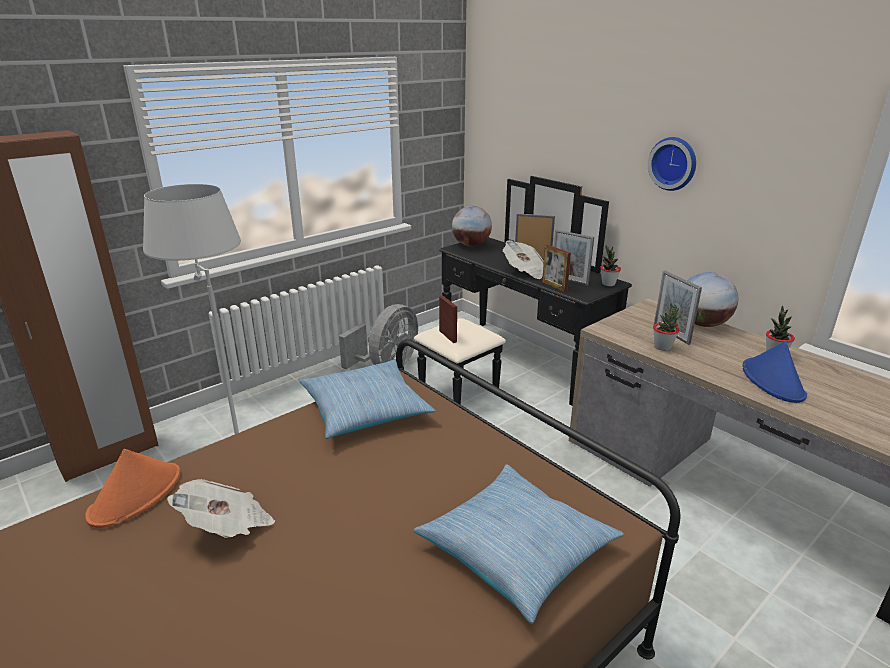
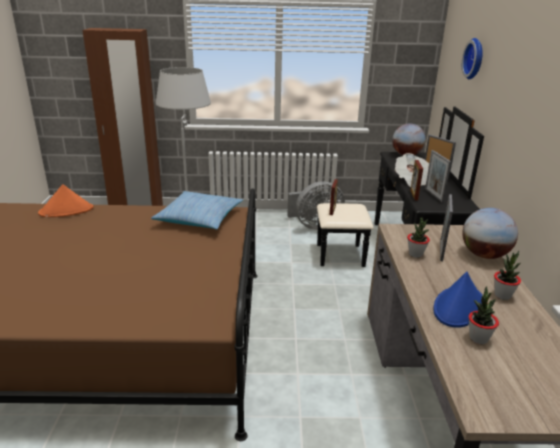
camera: 40 degrees right, 0 degrees up
newspaper [167,479,275,538] -> none
pillow [413,464,624,624] -> none
potted plant [600,245,621,286] -> potted plant moved to [469,286,499,344]
wall clock [648,137,696,191] -> wall clock moved to [462,38,483,79]

